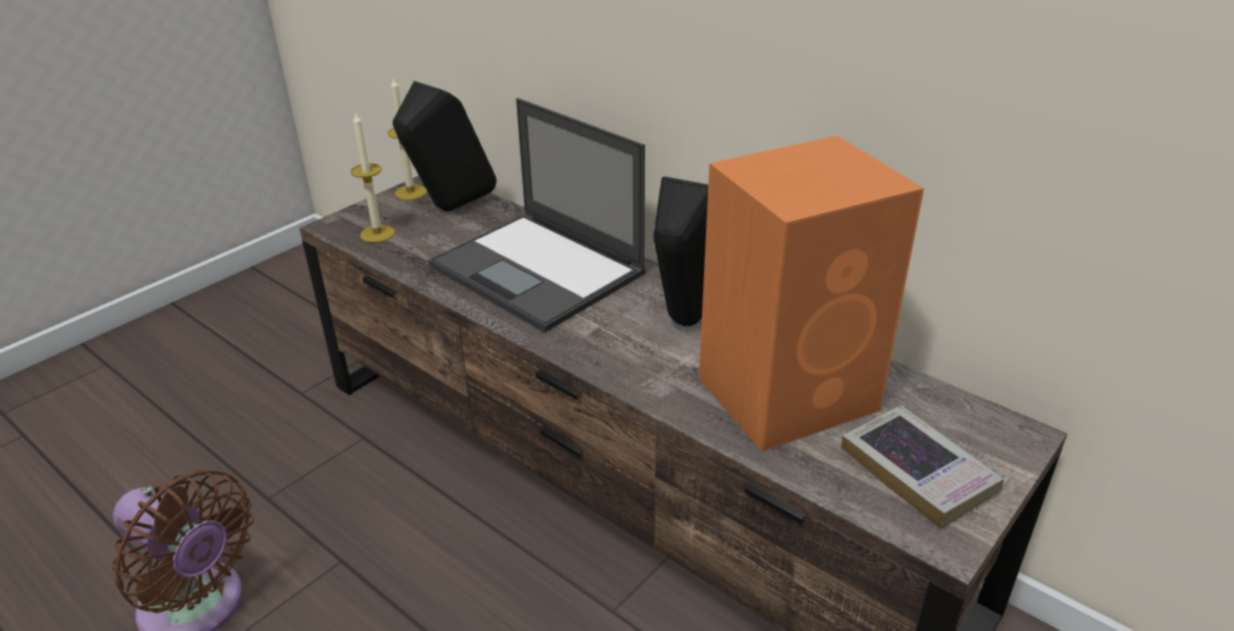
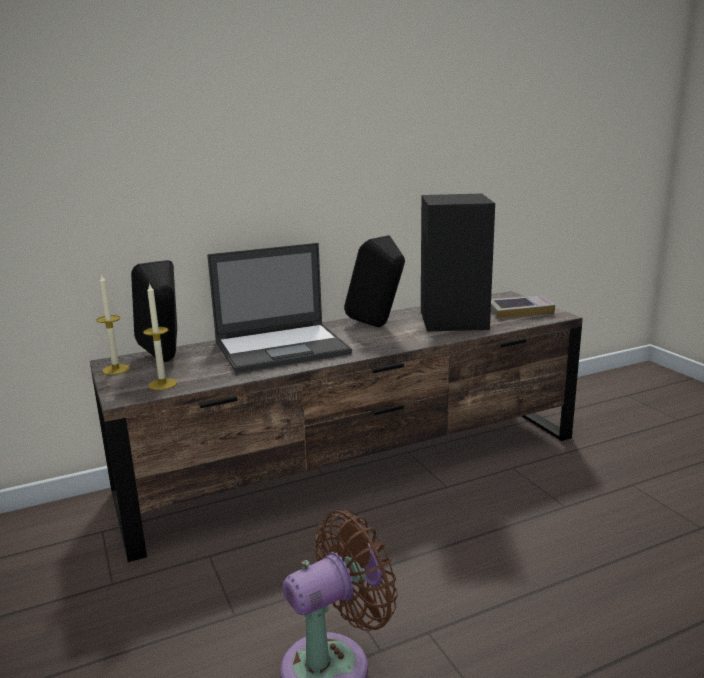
camera: 65 degrees left, 15 degrees down
orange speaker [699,136,924,452] -> black speaker [421,193,495,331]

